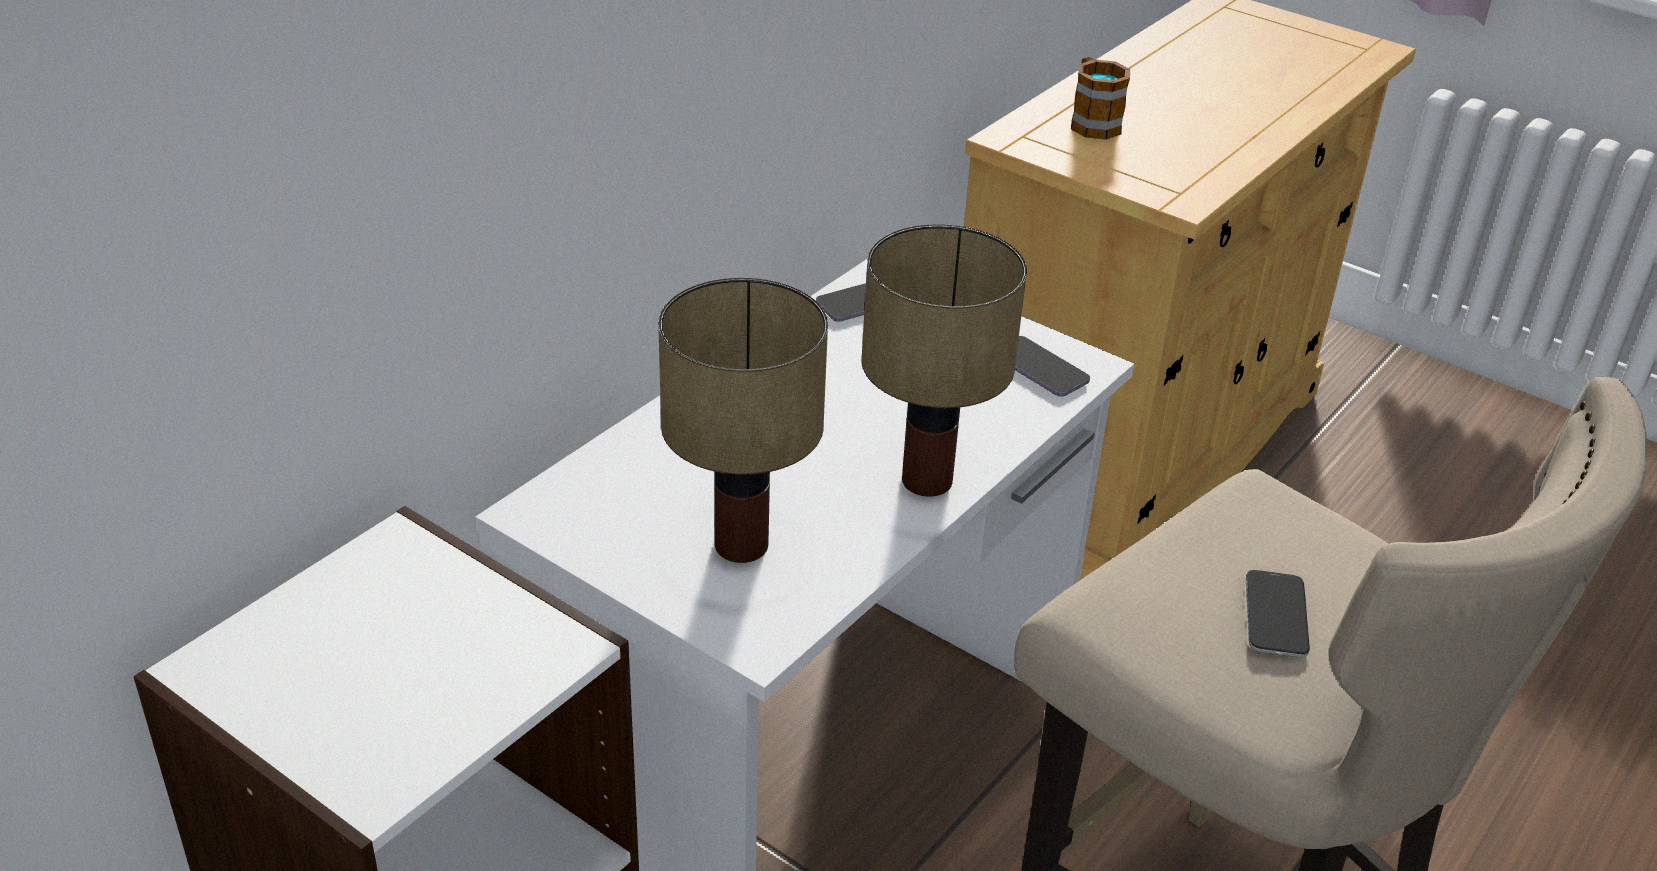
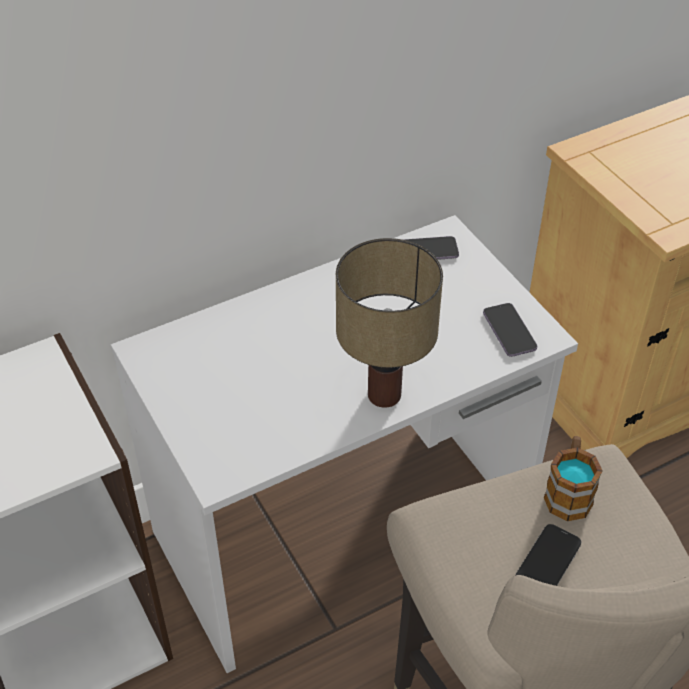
camera: 25 degrees right, 10 degrees up
table lamp [658,278,828,563] -> none
mug [1071,57,1130,140] -> mug moved to [544,436,603,521]

